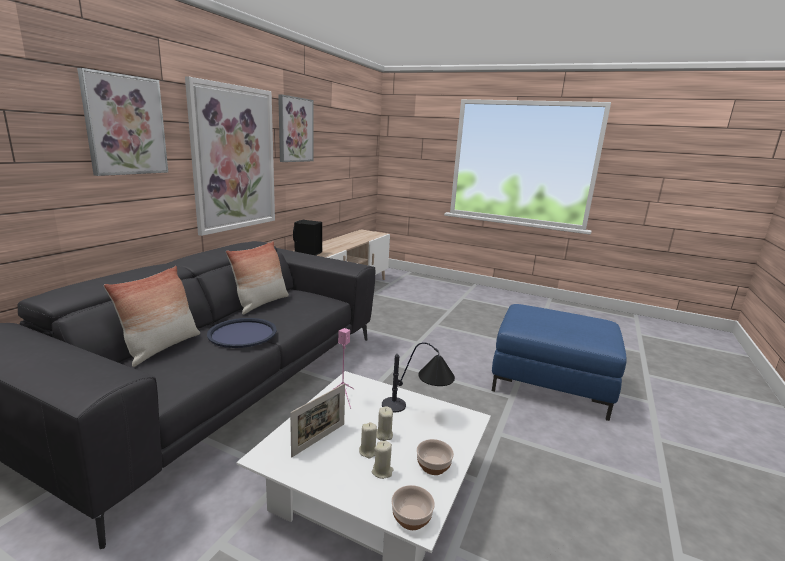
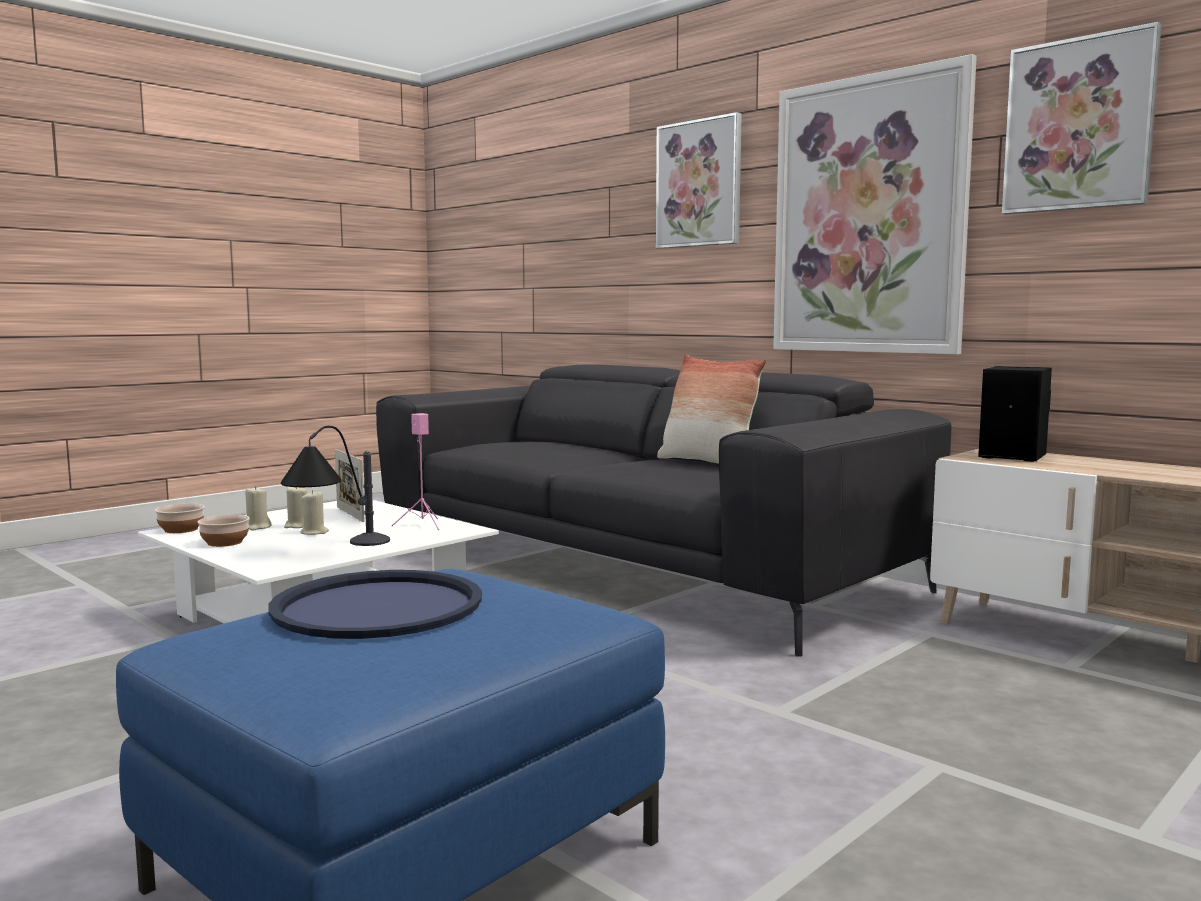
camera: 110 degrees right, 10 degrees down
pillow [104,266,200,367] -> none
blue tray [207,318,277,348] -> blue tray moved to [268,570,482,639]

